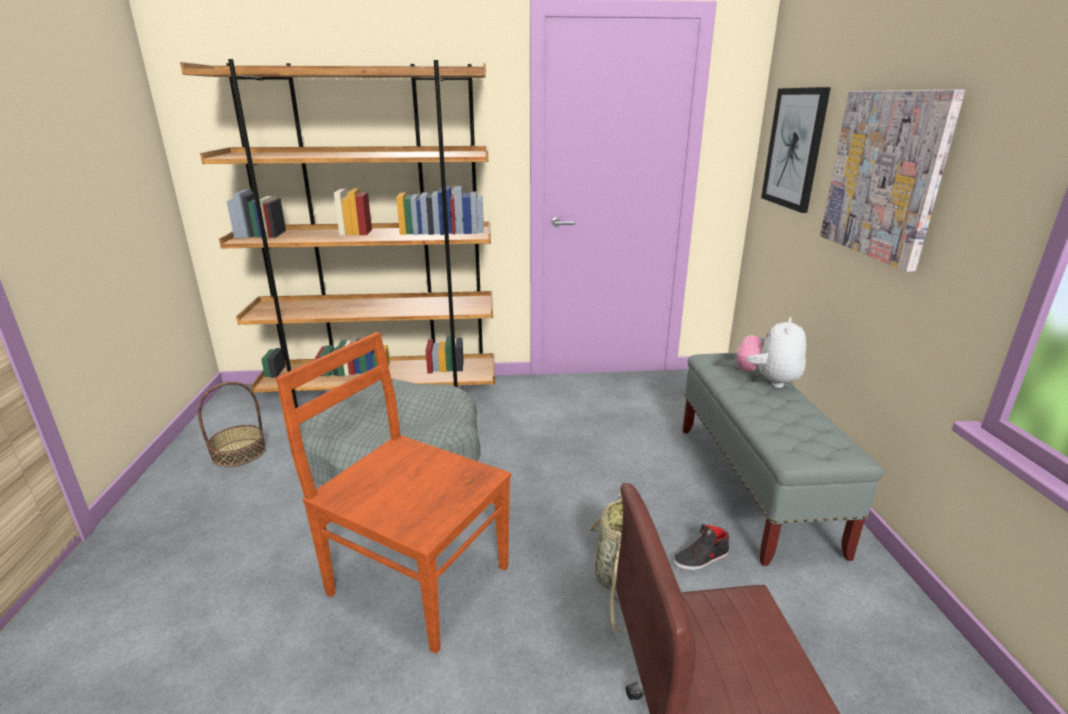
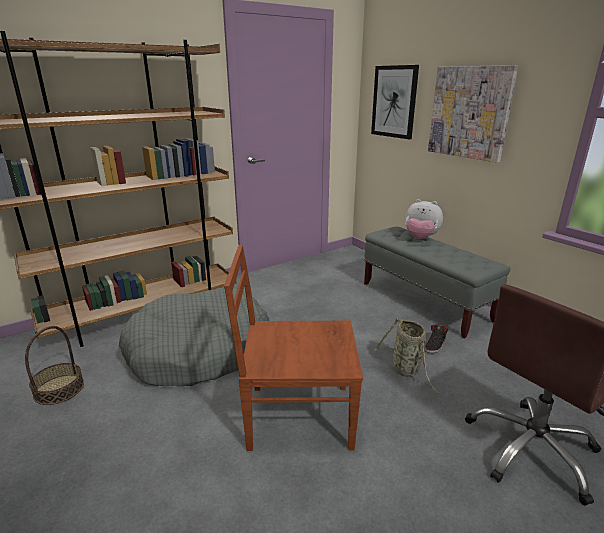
camera: 30 degrees left, 0 degrees up
plush toy [737,317,806,388] -> plush toy turned 60 degrees counterclockwise [405,199,443,239]

